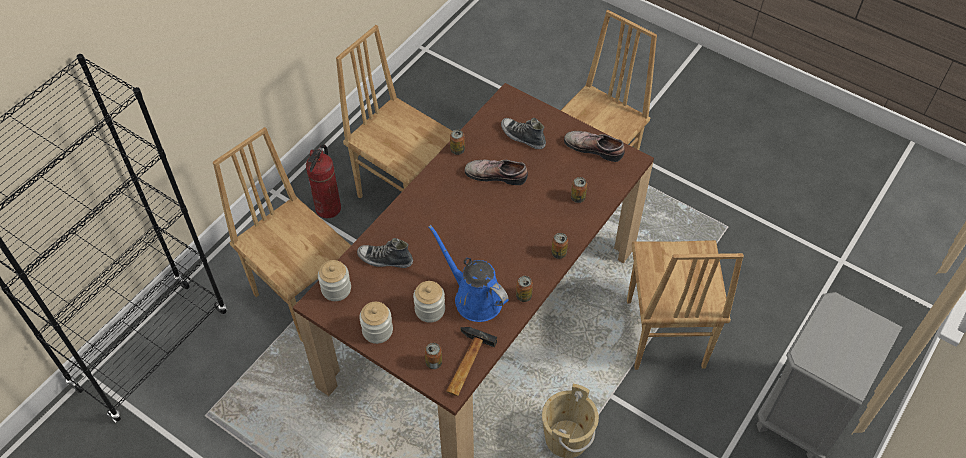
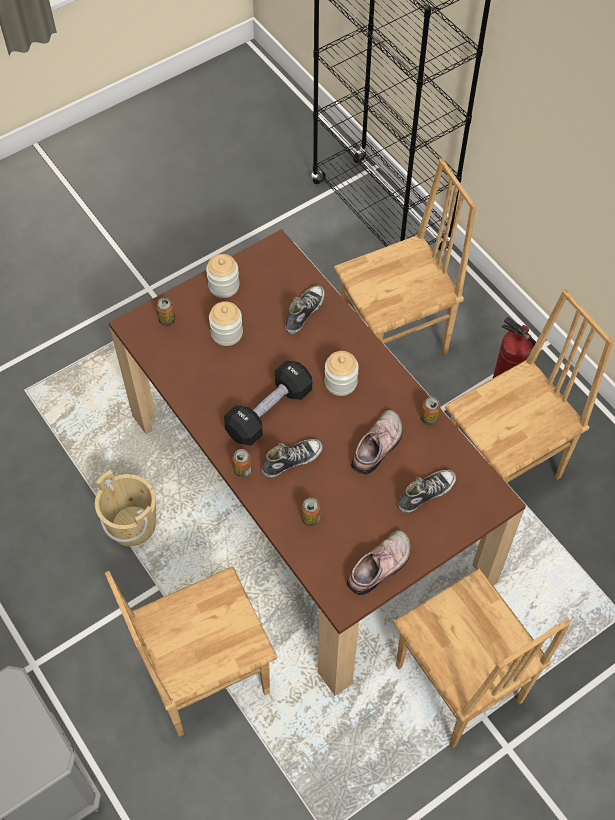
camera: 110 degrees right, 5 degrees up
jar [318,260,351,301] -> jar moved to [325,351,359,396]
blue watering can [429,225,509,322] -> none
hammer [446,327,497,396] -> none
can [516,276,533,302] -> none
brown chair [627,240,744,370] -> brown chair turned 45 degrees counterclockwise [105,566,277,737]
none -> black dumbbell [224,361,312,445]
none -> shoe [262,439,323,478]

